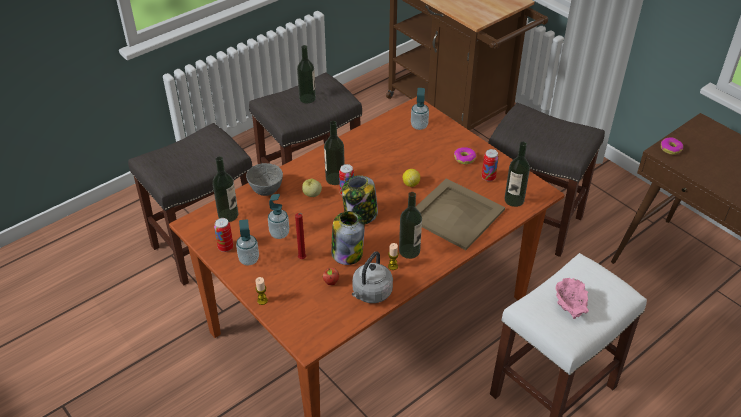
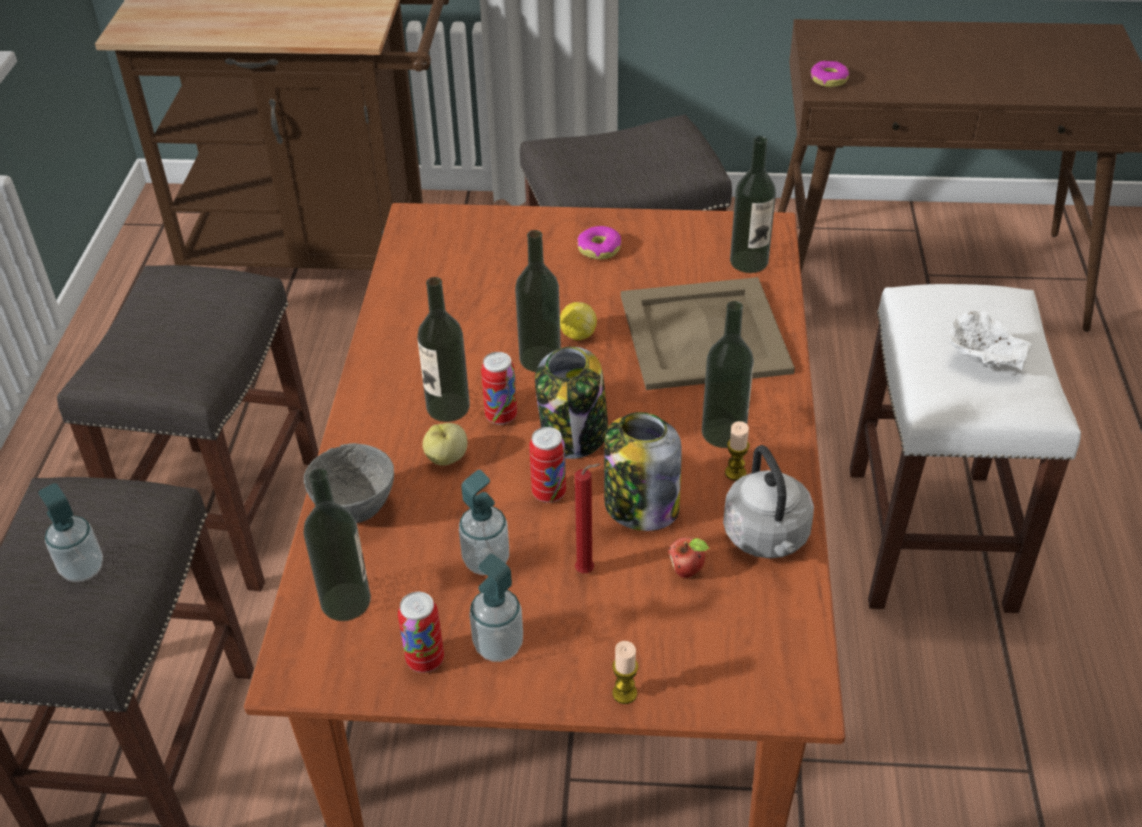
camera: 45 degrees left, 0 degrees up
bottle [297,45,316,103] -> bottle moved to [515,230,561,372]
soap dispenser [411,88,429,130] -> soap dispenser moved to [38,483,103,582]
can [482,149,499,182] -> can moved to [529,427,566,503]
pink bowl [555,278,589,319] -> white bowl [949,311,1032,370]

